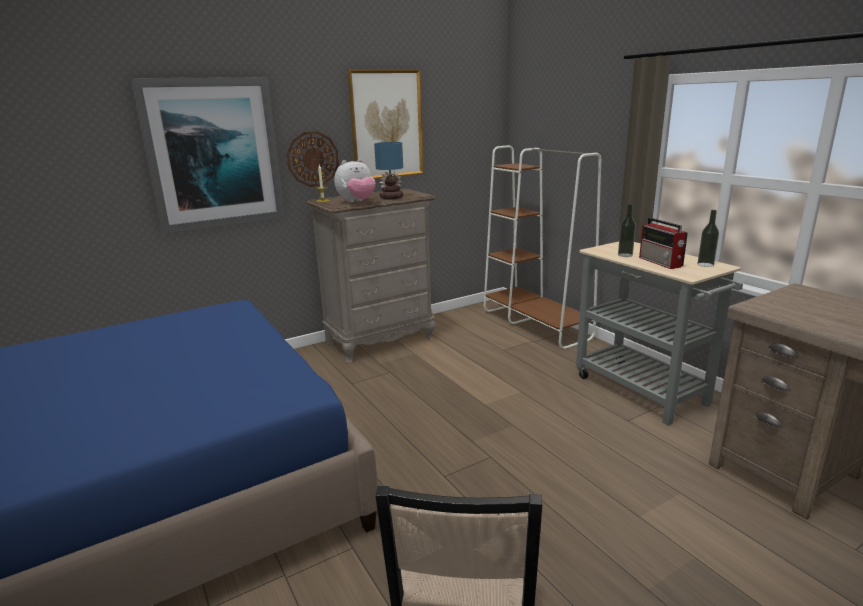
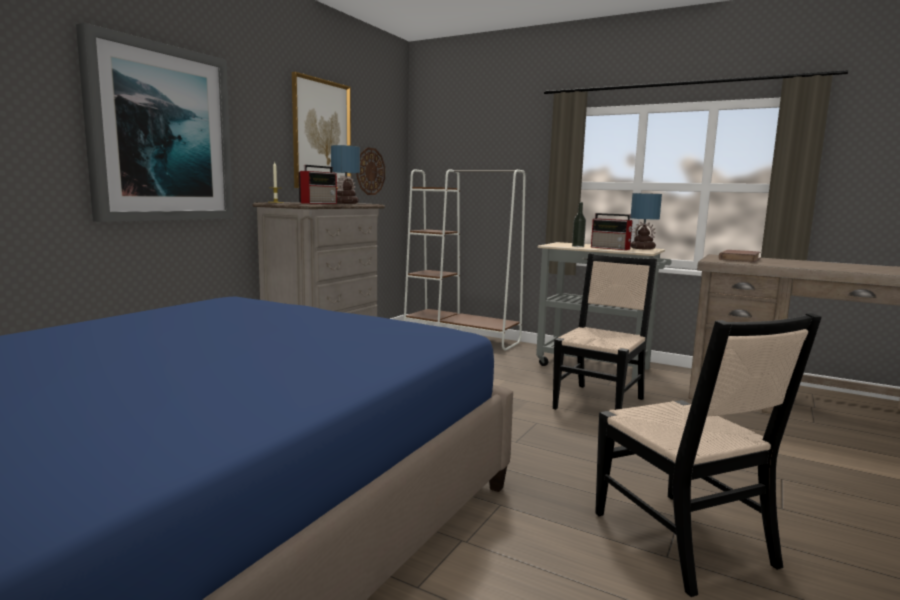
camera: 30 degrees left, 10 degrees down
wall clock [287,131,339,187] -> wall clock moved to [356,147,385,195]
plush toy [334,159,376,203] -> radio [299,165,337,204]
bottle [697,210,719,267] -> table lamp [630,193,662,250]
none -> chair [553,253,657,410]
none -> brown book [719,250,760,263]

